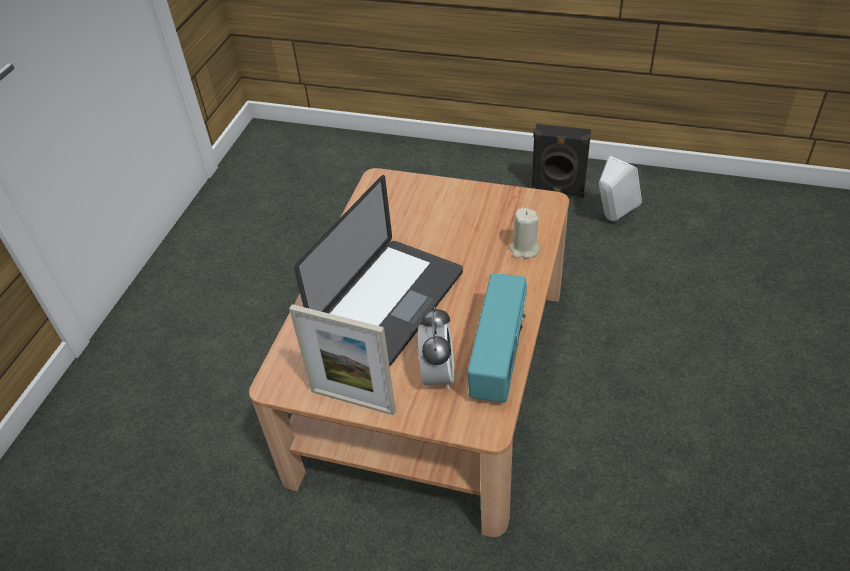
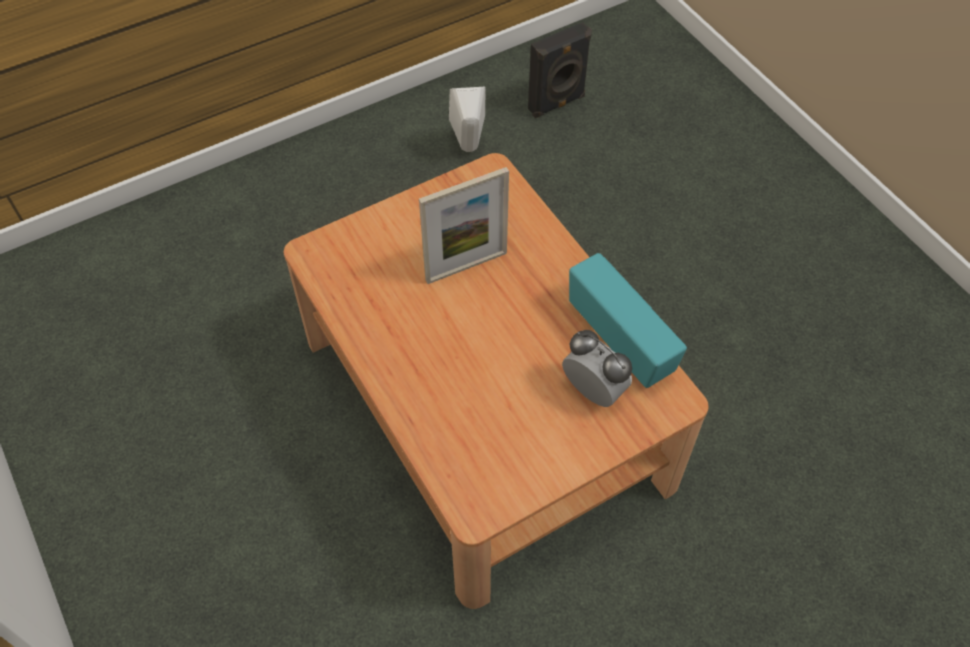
camera: 50 degrees left, 10 degrees up
picture frame [289,304,396,415] -> picture frame moved to [419,167,509,284]
laptop [294,175,463,366] -> none
beige candle [509,208,540,258] -> none
black speaker [531,124,591,198] -> black speaker moved to [528,22,592,118]

